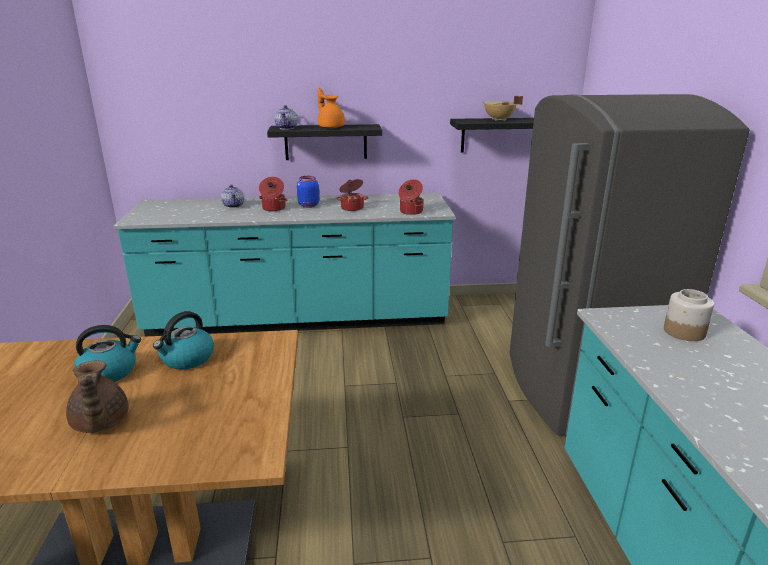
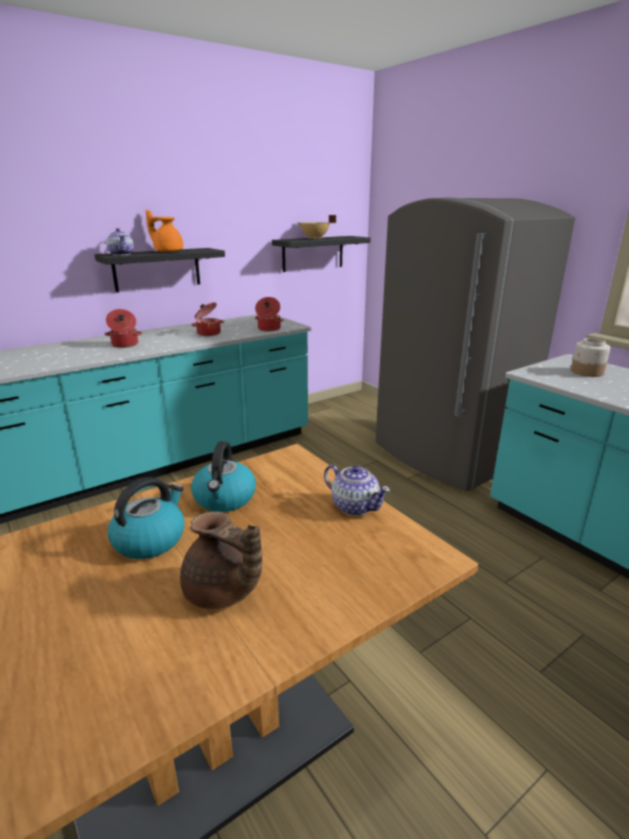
camera: 30 degrees left, 0 degrees up
teapot [221,185,244,208] -> teapot moved to [324,464,391,516]
blue jar [297,176,319,208] -> none

